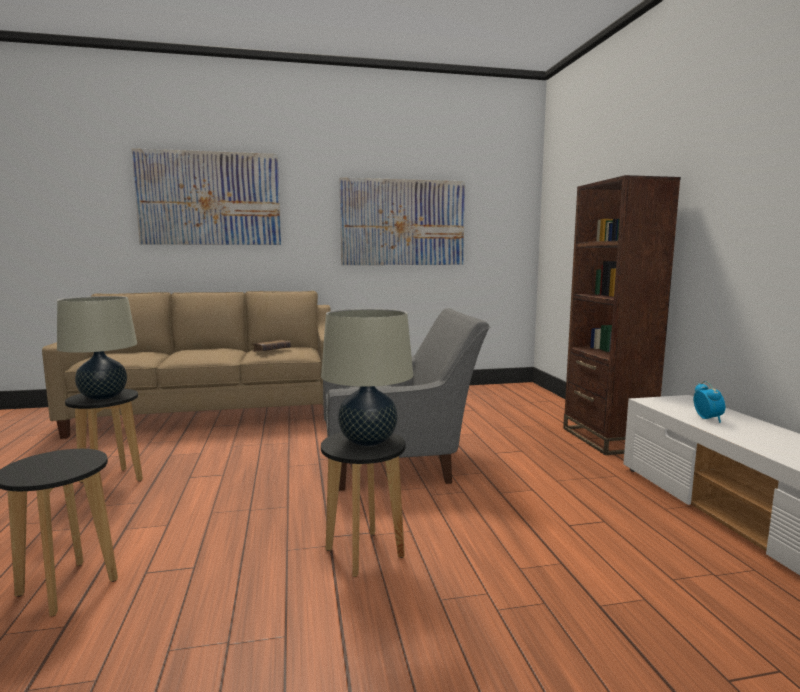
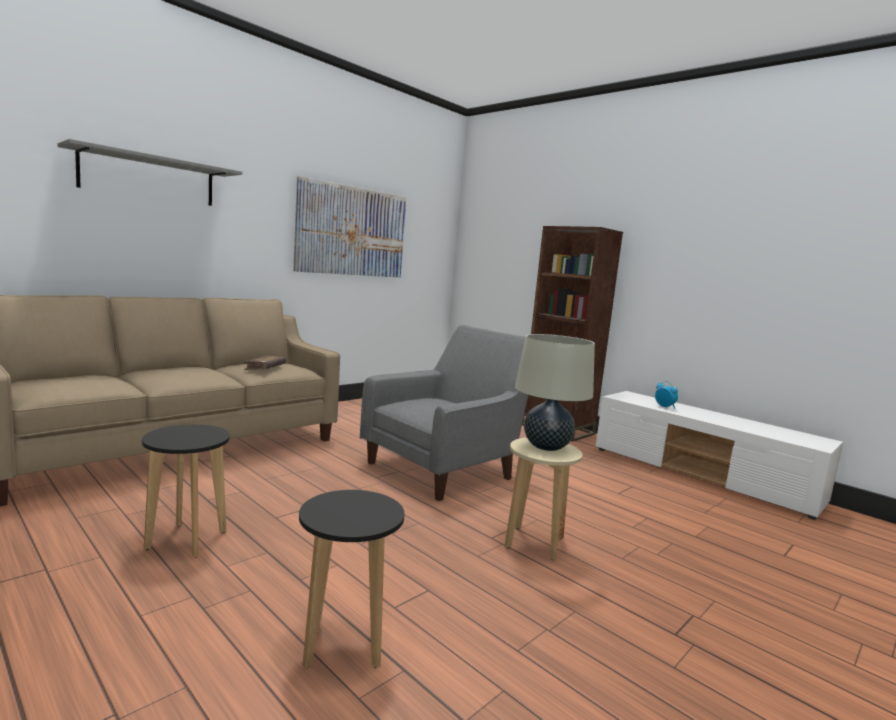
camera: 35 degrees left, 0 degrees up
beige table lamp [57,296,137,400] -> none
picture [132,148,281,245] -> grey shelf [57,139,242,206]
black stool [321,432,406,577] -> beige stool [504,438,583,560]

